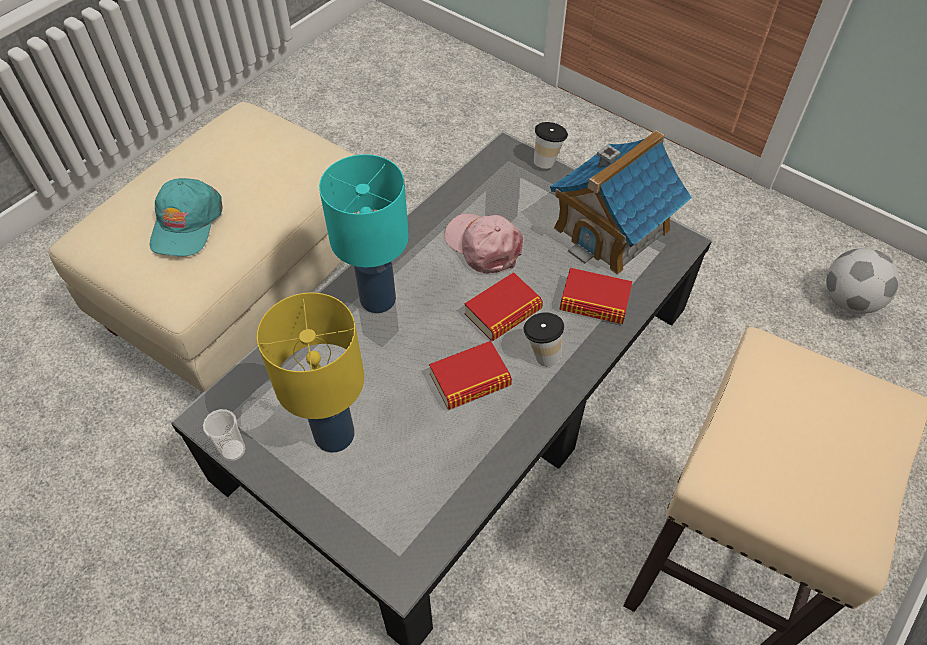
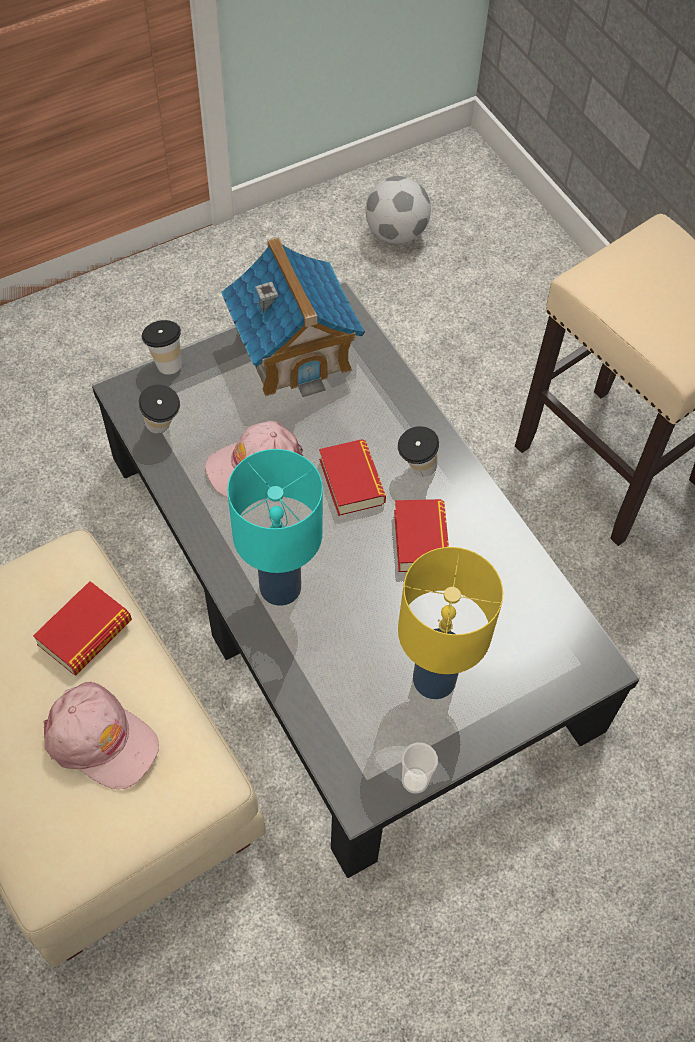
camera: 70 degrees left, 5 degrees up
turquoise cap [150,178,223,256] -> pink cap [44,682,159,789]
book [559,268,632,324] -> book moved to [33,581,132,675]
none -> cup [139,385,180,434]

